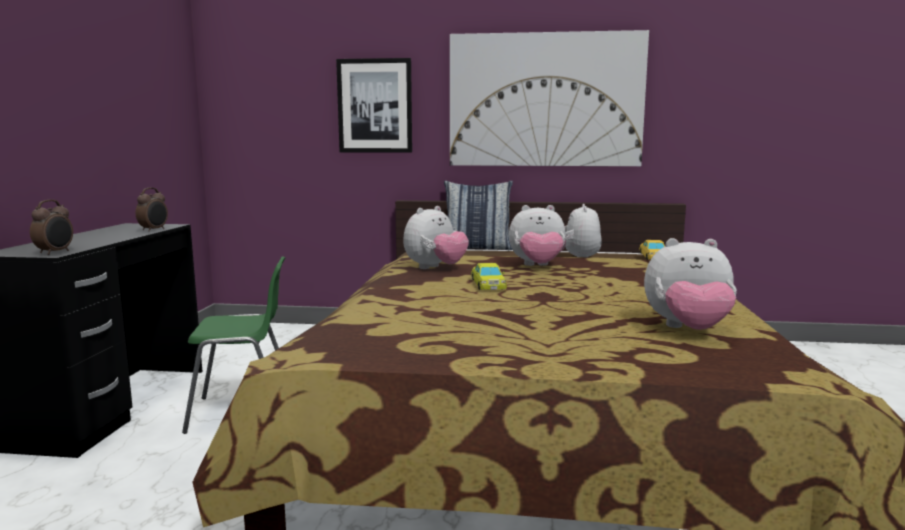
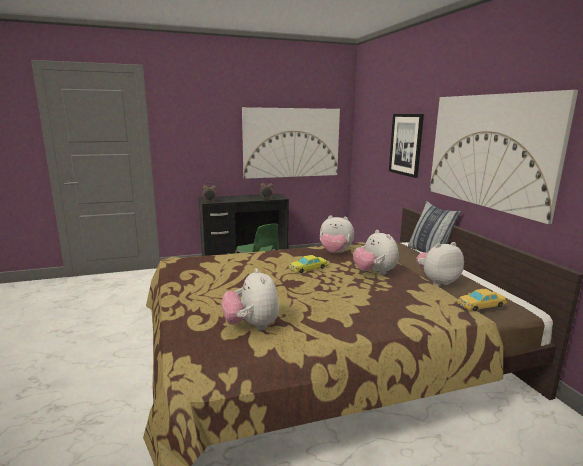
camera: 65 degrees right, 5 degrees up
none -> picture [242,107,340,179]

